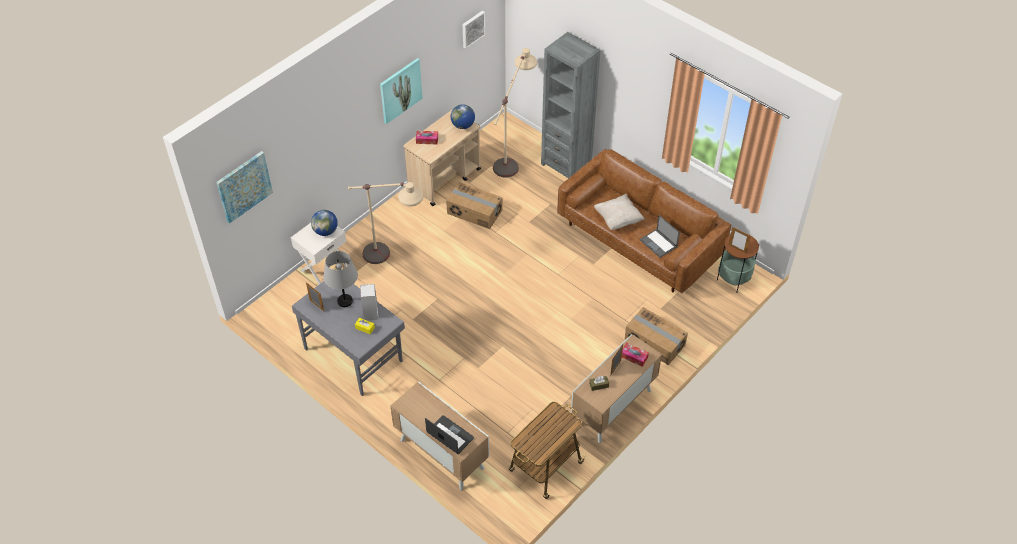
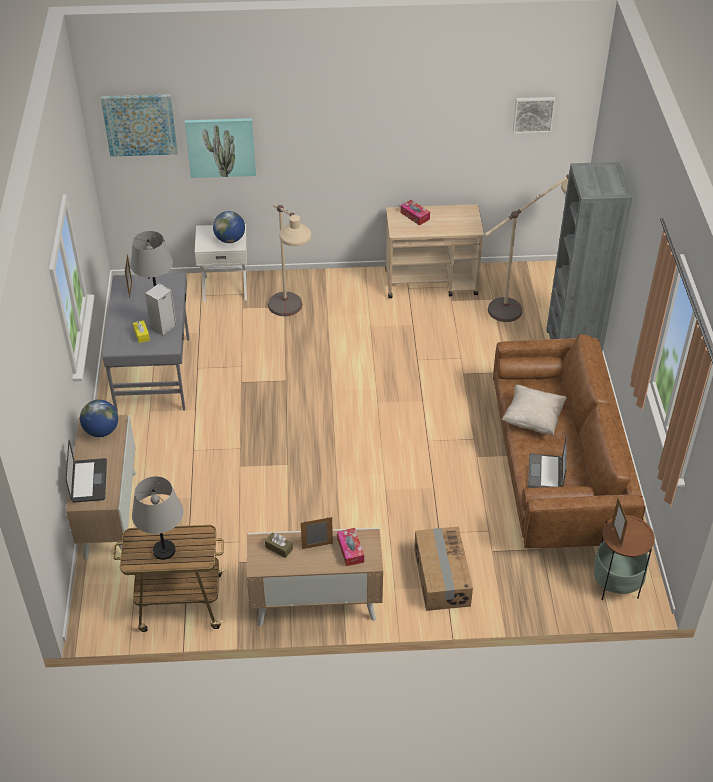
camera: 45 degrees right, 5 degrees down
picture [380,58,423,124] -> picture moved to [185,118,256,178]
cardboard box [446,182,502,229] -> none
globe [451,104,475,129] -> globe moved to [80,400,118,437]
none -> grey table lamp [132,476,183,560]

